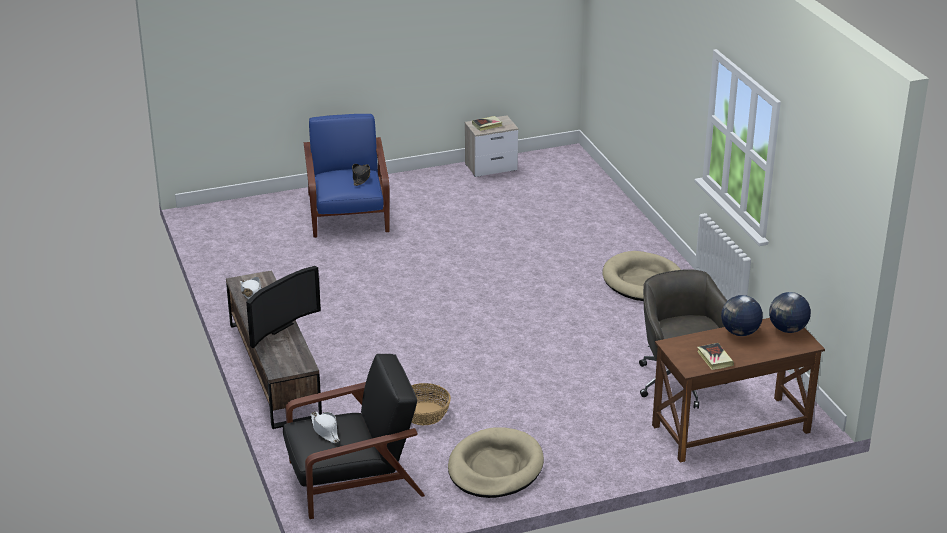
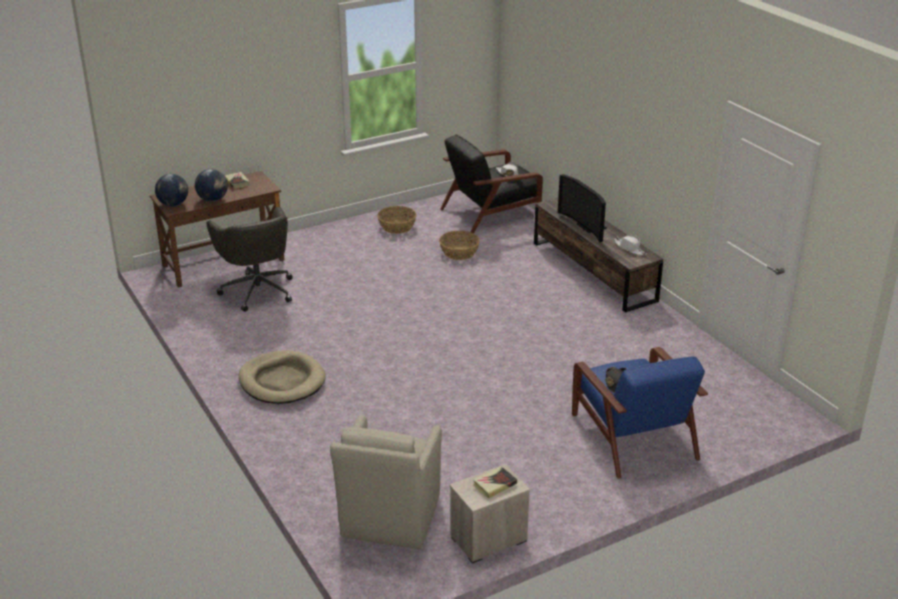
camera: 170 degrees right, 0 degrees up
television [246,266,321,348] -> television turned 60 degrees counterclockwise [558,174,607,243]
beige dog bed [448,427,544,498] -> basket [377,206,416,234]
none -> beige armchair [330,415,442,549]

